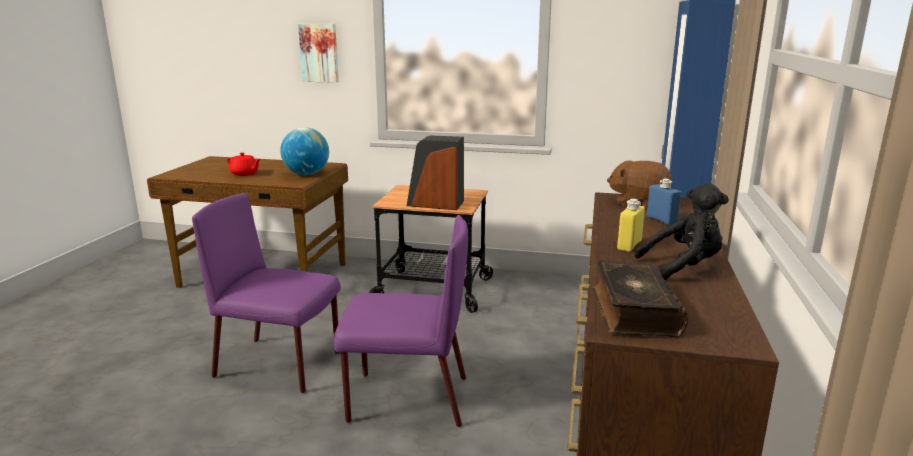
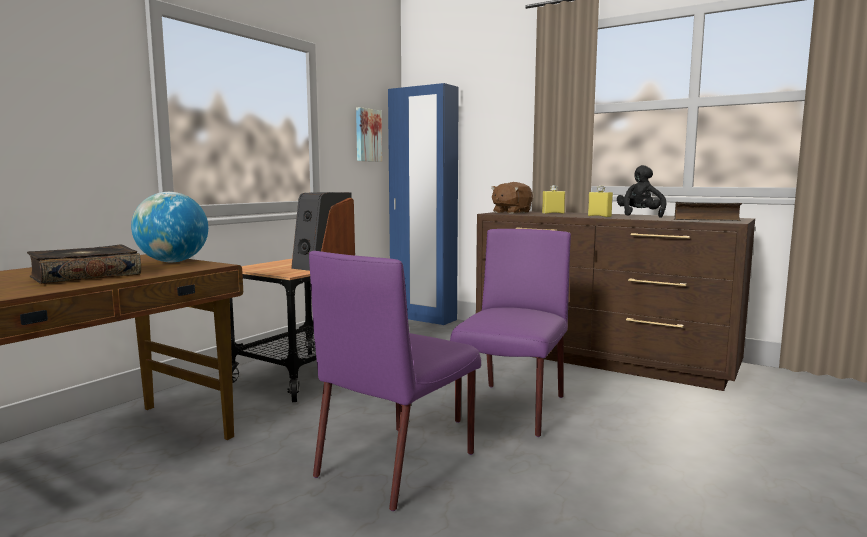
camera: 70 degrees left, 10 degrees down
red teapot [227,152,261,176] -> book [27,245,141,284]
picture [298,24,339,83] -> picture moved to [356,107,382,162]
blue bottle [646,179,681,225] -> yellow bottle [542,185,565,214]

